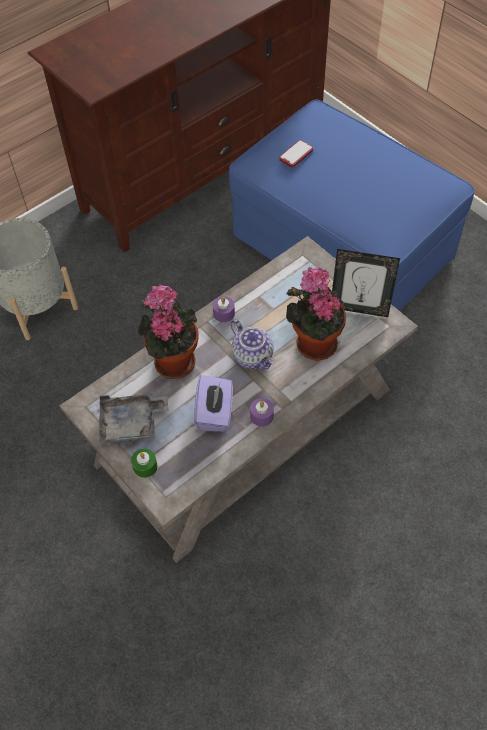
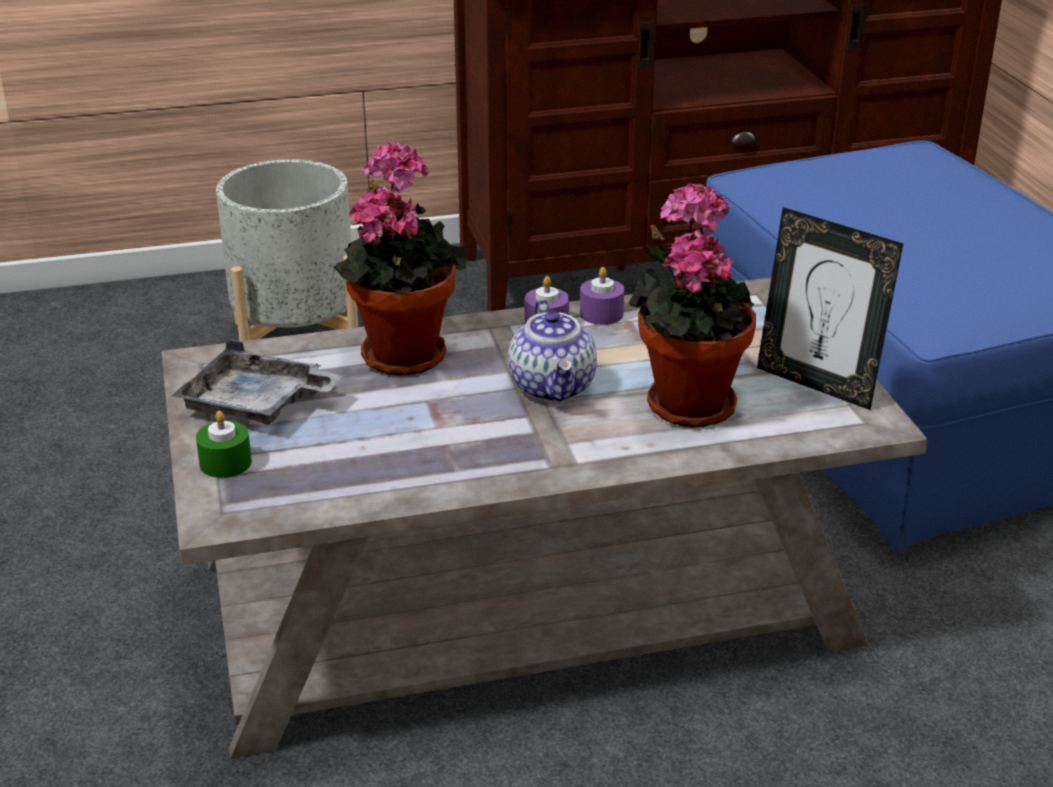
camera: 25 degrees right, 25 degrees down
purple tissue box [194,375,233,432] -> none
purple candle [250,398,274,427] -> purple candle moved to [580,267,624,325]
phone [279,140,313,168] -> none

